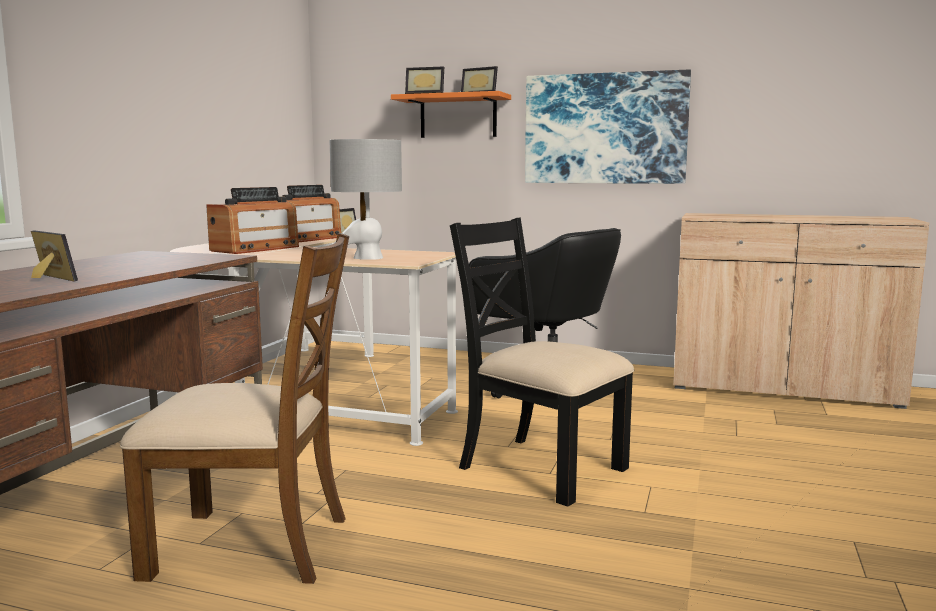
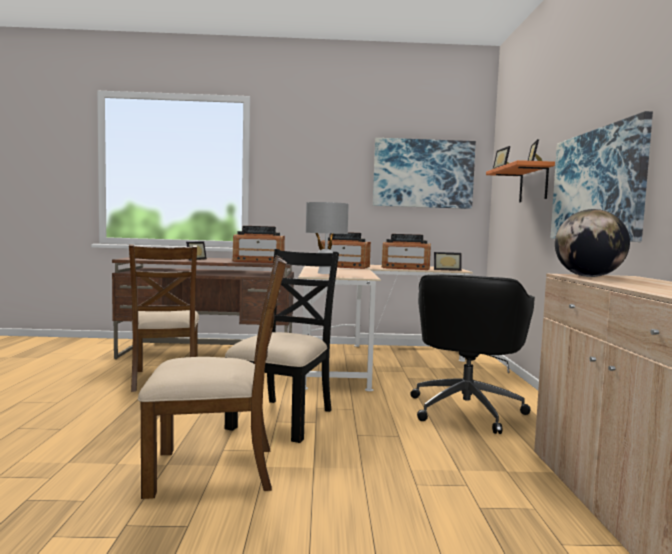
camera: 70 degrees right, 5 degrees down
none -> brown chair [138,255,287,499]
none -> radio [233,226,285,263]
none -> picture [373,138,476,209]
none -> globe [555,209,630,277]

